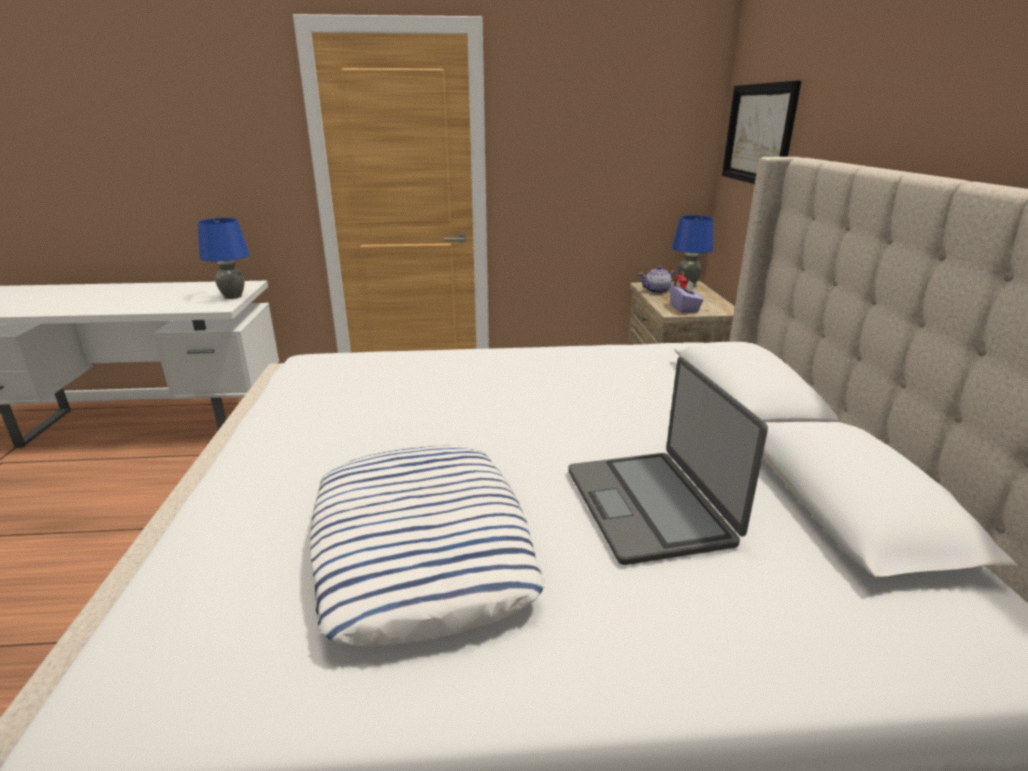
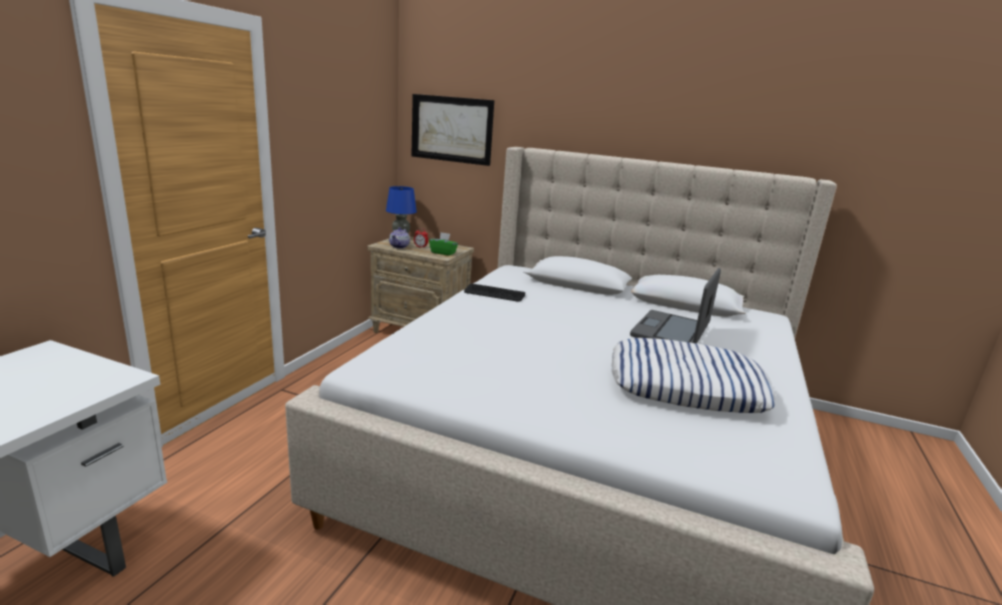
camera: 65 degrees left, 5 degrees down
blue table lamp [197,218,250,299] -> none
laptop [568,357,768,565] -> laptop turned 105 degrees clockwise [630,268,721,343]
purple tissue box [670,280,704,313] -> green tissue box [429,232,458,256]
none -> keyboard [464,283,525,302]

